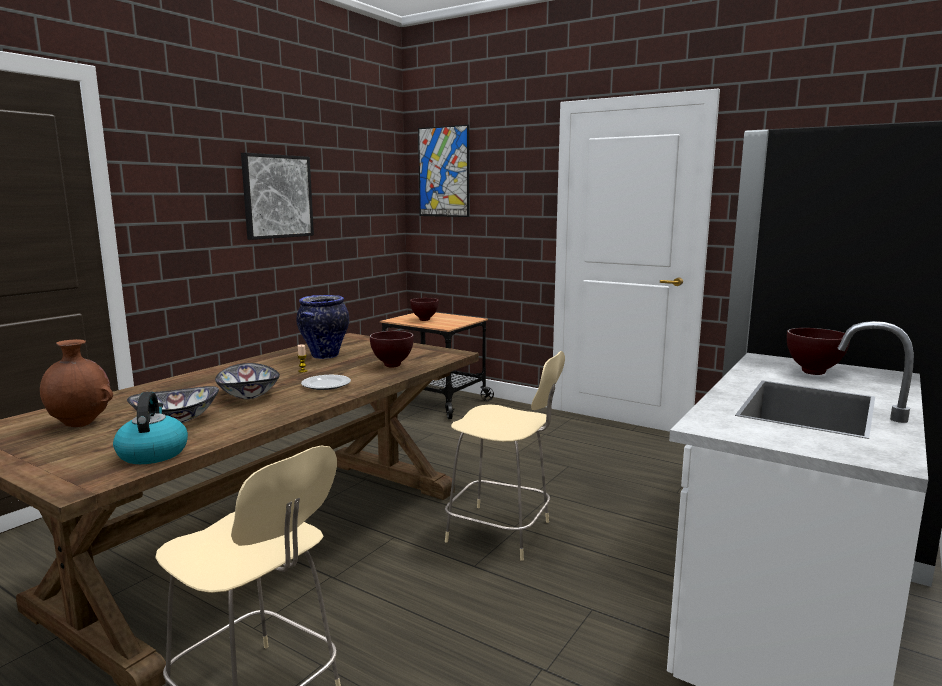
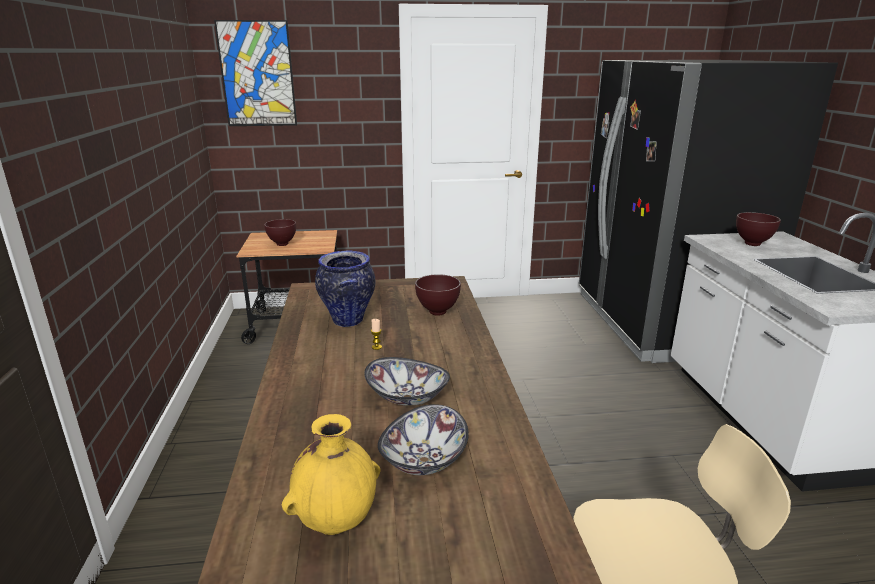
camera: 40 degrees left, 10 degrees up
brown vase [40,339,113,427] -> yellow vase [282,414,381,535]
kettle [113,391,188,464] -> none
picture [241,153,314,240] -> none
plate [301,375,351,390] -> none
beige chair [445,351,565,561] -> none

